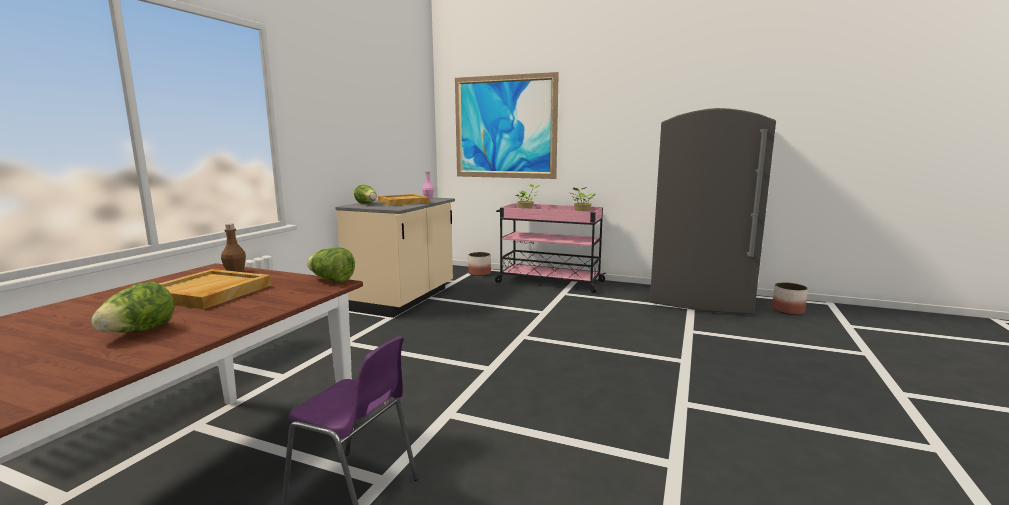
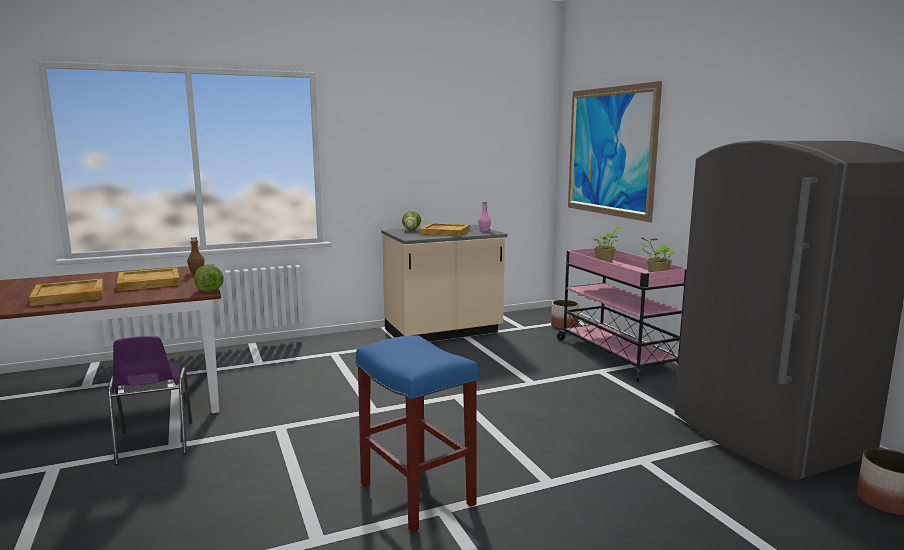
camera: 45 degrees right, 0 degrees up
lettuce [91,282,175,333] -> beige tray [29,278,104,306]
none -> blue stool [356,335,479,532]

